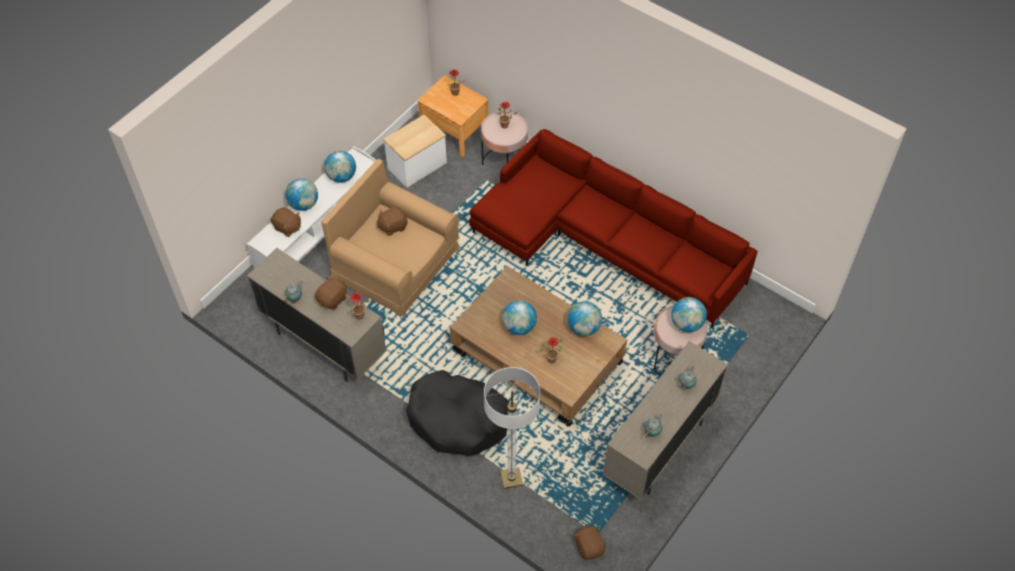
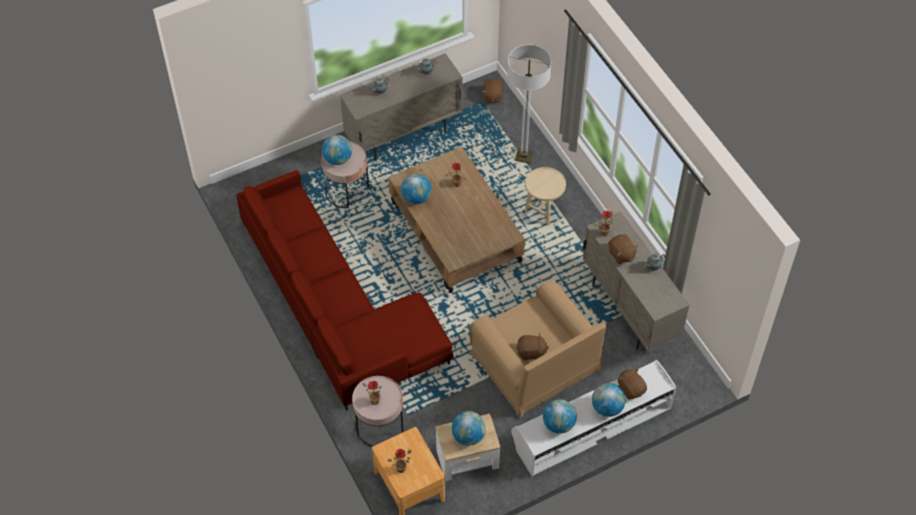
camera: 155 degrees left, 0 degrees up
brown plush toy [315,276,347,310] -> brown plush toy turned 90 degrees counterclockwise [608,235,638,264]
black dog bed [406,370,509,456] -> beige side table [525,167,566,225]
globe [502,300,537,335] -> globe moved to [452,411,486,446]

